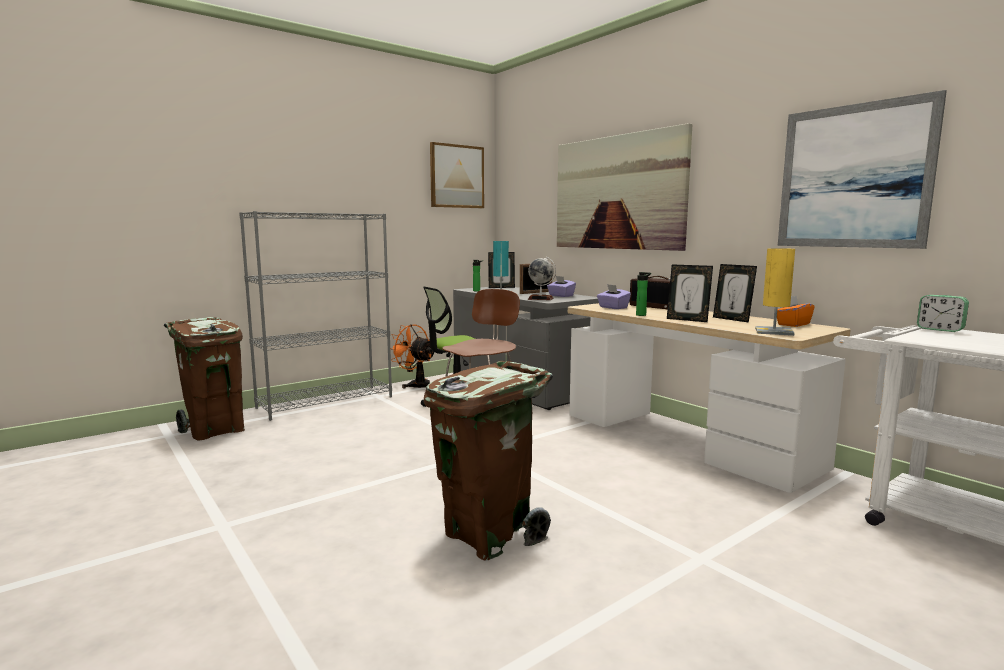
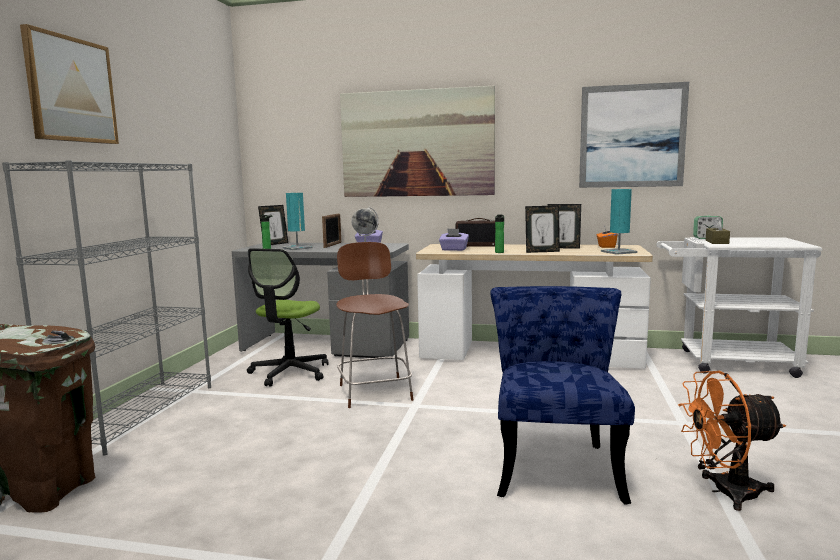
camera: 40 degrees left, 0 degrees up
orange fan [390,325,434,388] -> orange fan moved to [678,371,786,511]
brown trash can [424,361,553,561] -> blue chair [490,286,635,504]
picture [430,142,484,208] -> picture moved to [20,24,119,144]
yellow table lamp [755,248,795,336] -> turquoise table lamp [601,189,638,255]
none -> brown tissue box [706,217,730,244]

